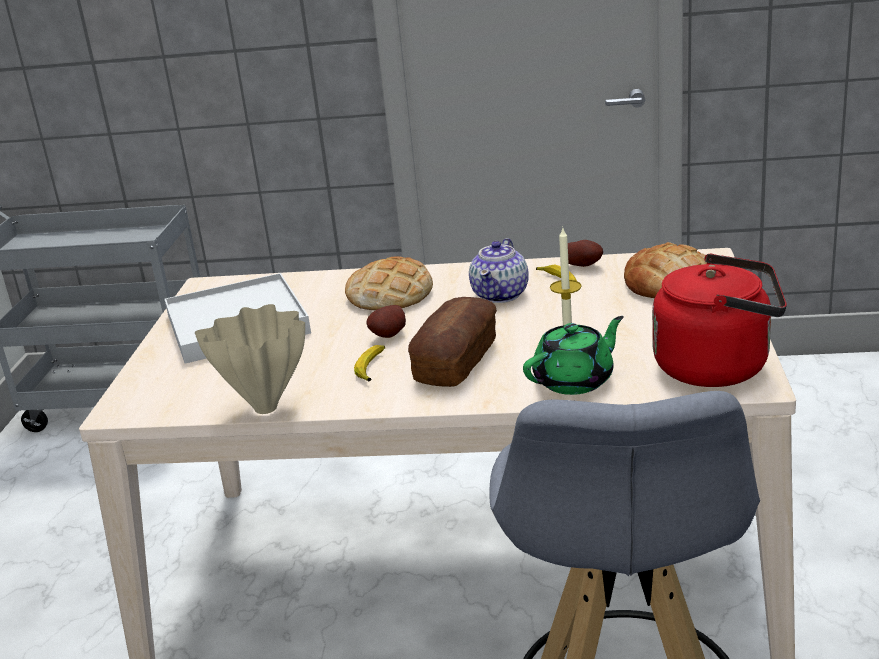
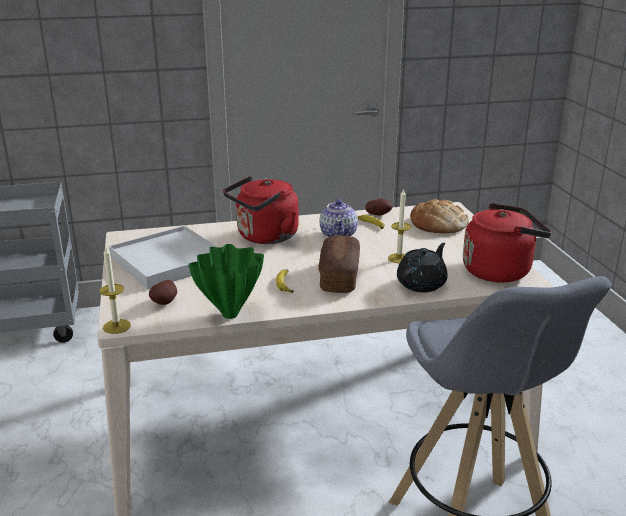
camera: 20 degrees left, 0 degrees up
beige vase [195,304,305,414] -> green vase [188,244,264,319]
bread [345,256,433,310] -> red kettle [223,176,299,244]
potato [366,305,406,338] -> potato moved to [149,280,177,305]
green teapot [523,316,624,395] -> black teapot [397,243,448,292]
none -> candle [100,247,131,334]

